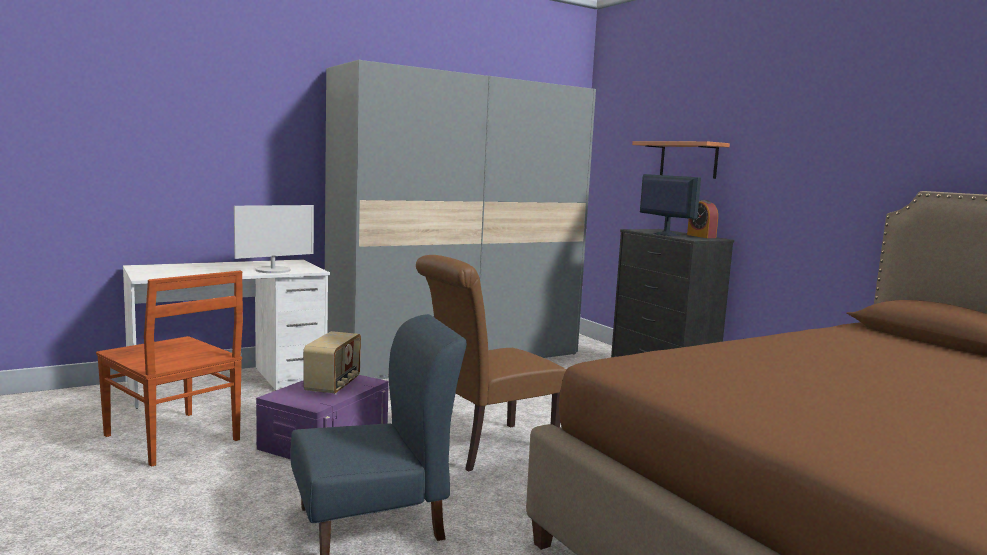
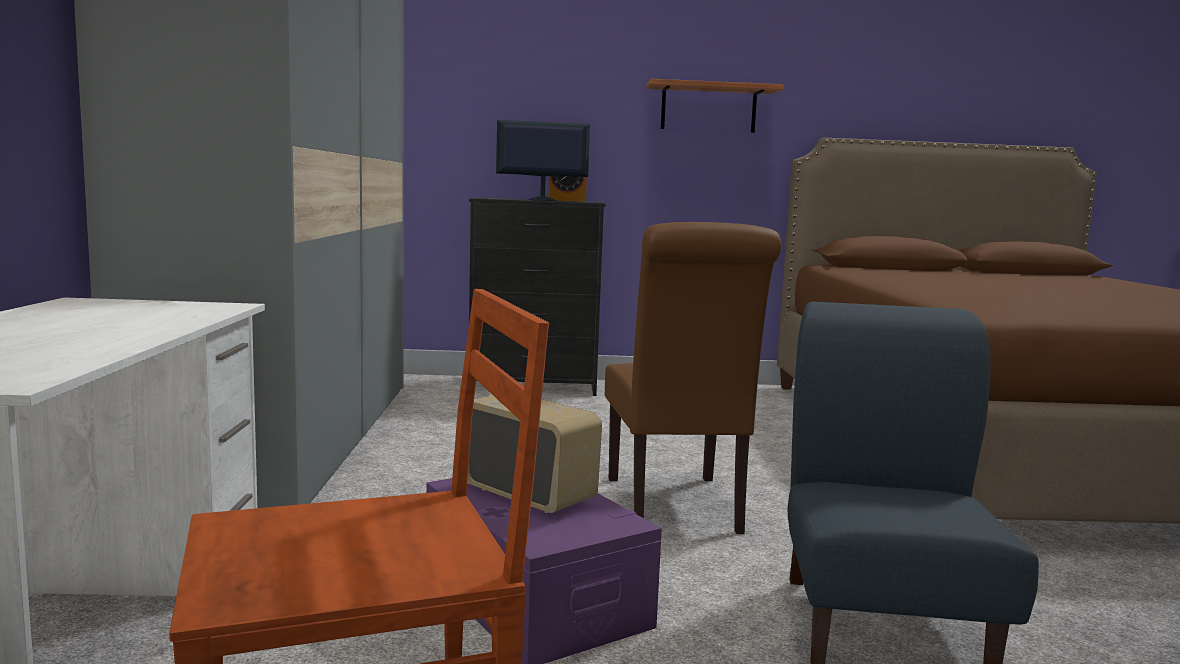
camera: 60 degrees left, 0 degrees up
monitor [234,205,314,273] -> none
shelf [632,141,730,179] -> shelf moved to [646,79,783,133]

